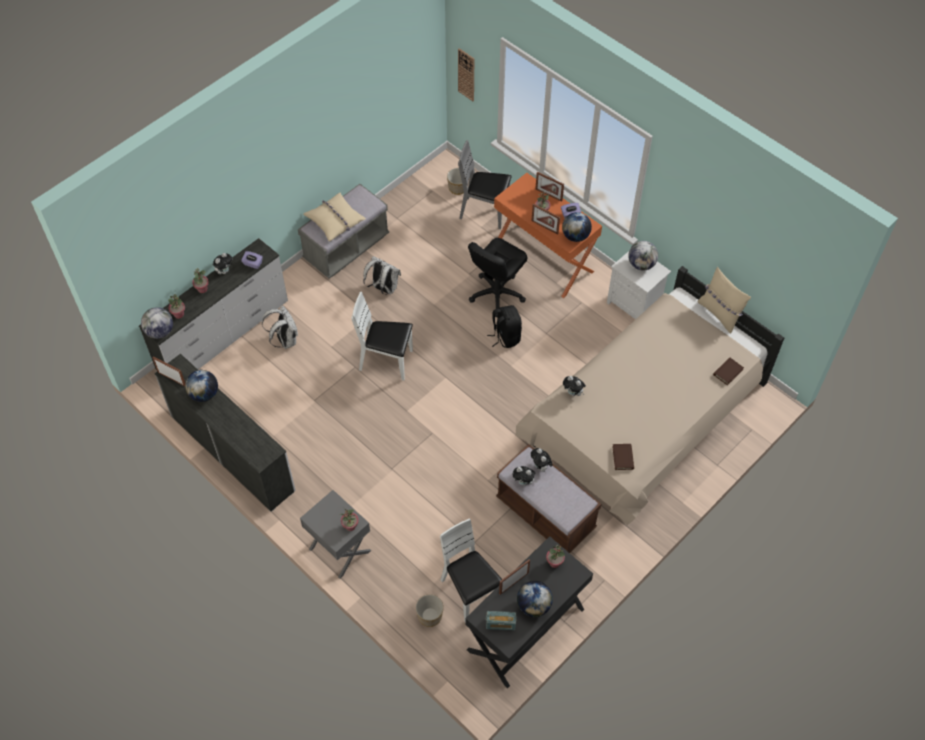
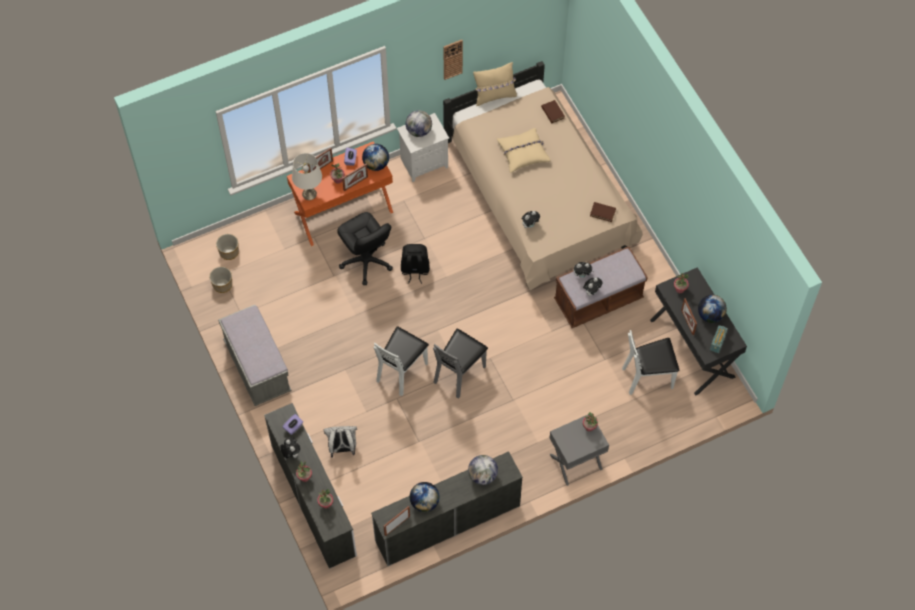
camera: 70 degrees left, 5 degrees up
globe [141,307,173,339] -> globe moved to [468,455,498,485]
beige pillow [303,193,366,242] -> beige pillow moved to [497,128,551,173]
white backpack [363,256,401,295] -> none
planter [416,594,444,627] -> planter moved to [209,267,232,293]
wall clock [458,48,474,101] -> wall clock moved to [443,40,463,80]
grey chair [458,140,512,229] -> grey chair moved to [433,329,488,398]
none -> white table lamp [292,153,322,200]

